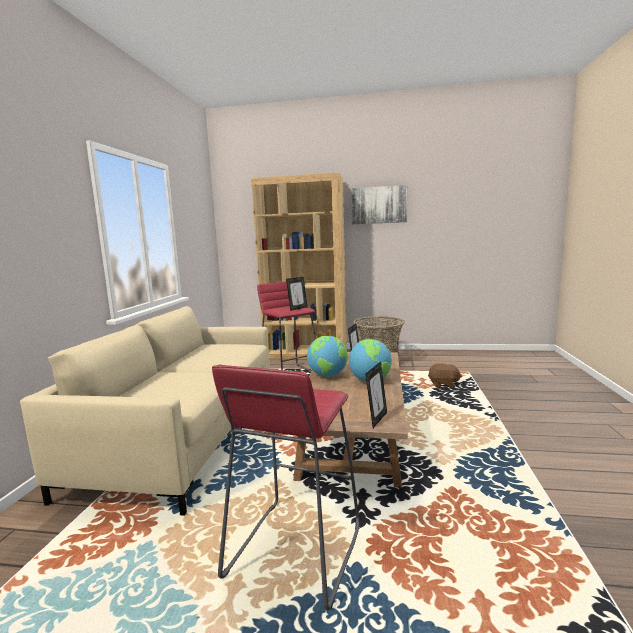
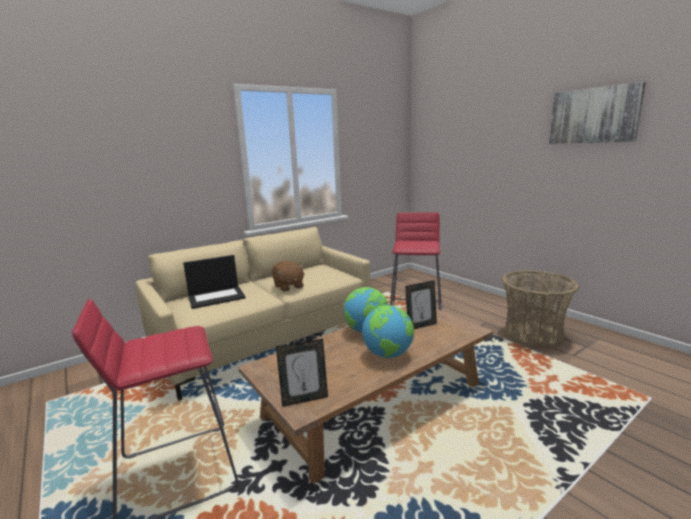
camera: 45 degrees right, 5 degrees up
brown bookcase [251,172,347,359] -> none
picture frame [286,277,307,311] -> none
brown plush toy [428,364,462,388] -> brown plush toy moved to [272,261,305,292]
none -> laptop [183,255,246,309]

